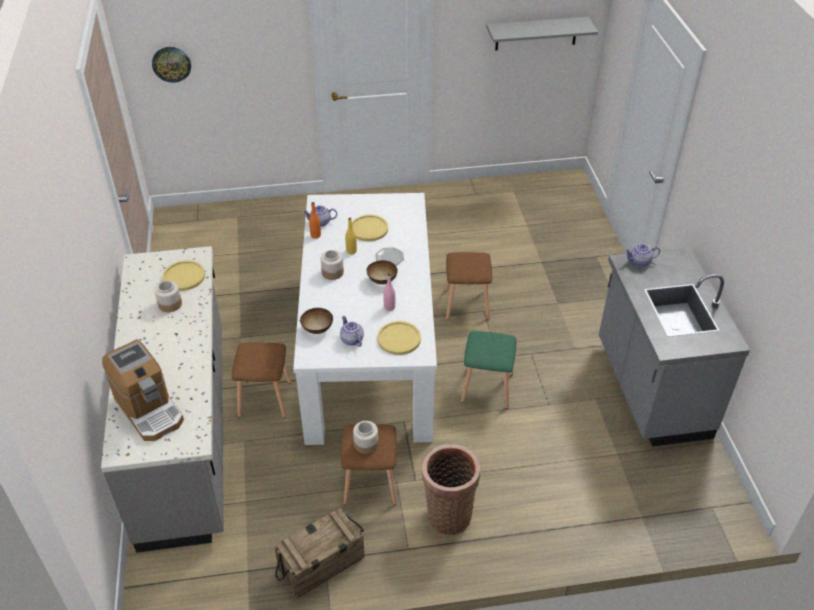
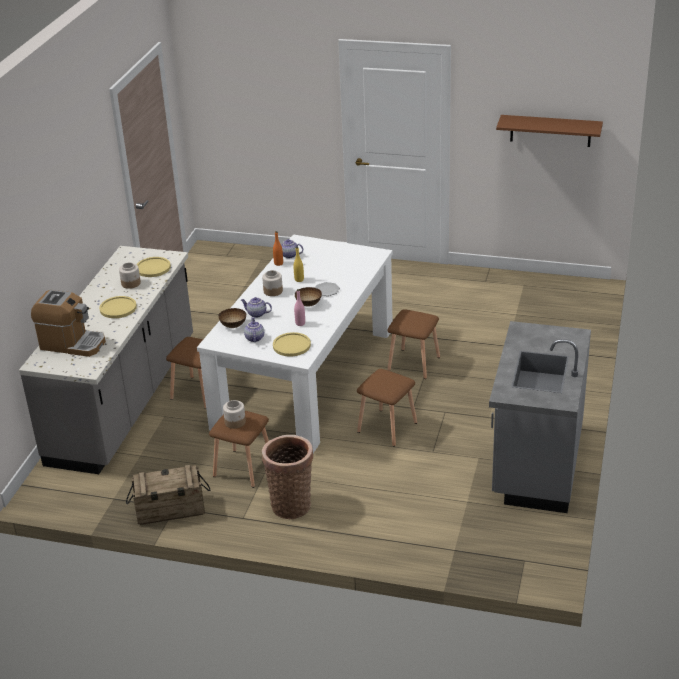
camera: 25 degrees right, 10 degrees down
coffee machine [102,339,184,441] -> coffee machine turned 60 degrees counterclockwise [31,290,106,357]
wall clock [152,47,191,83] -> none
yellow plate [352,215,388,241] -> yellow plate moved to [99,296,137,318]
green stool [461,331,517,409] -> brown stool [357,369,417,446]
grey shelf [486,17,598,51] -> brown shelf [496,115,603,147]
teapot [624,244,660,267] -> teapot moved to [241,297,272,318]

